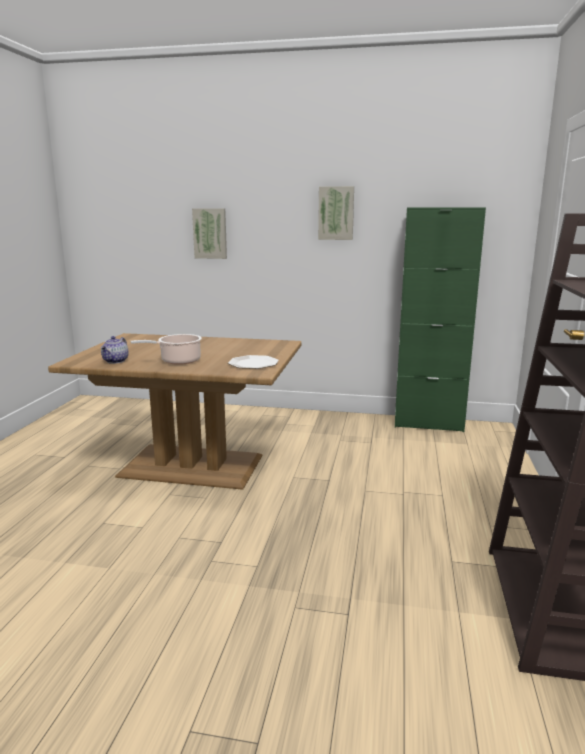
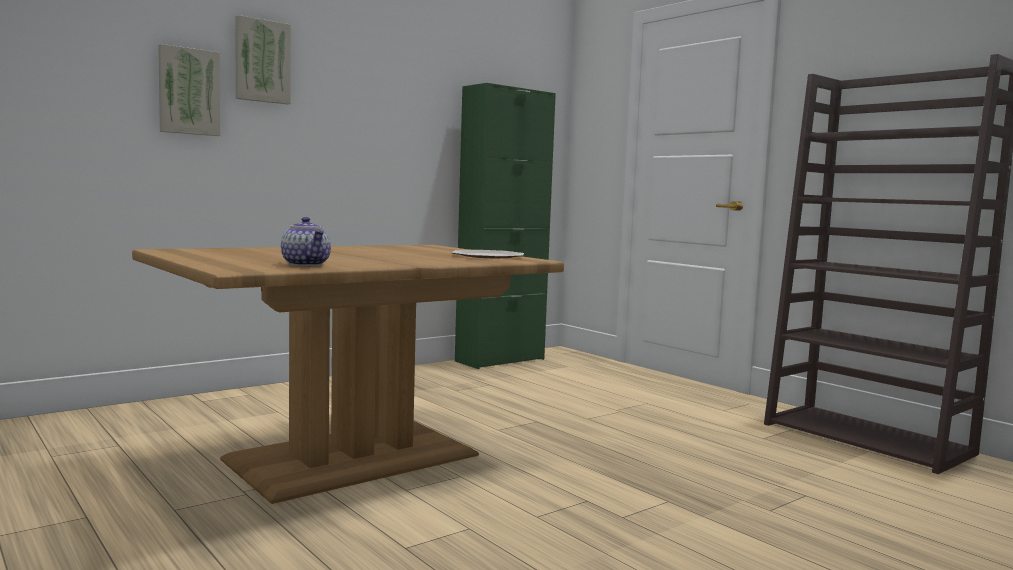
camera: 50 degrees left, 10 degrees down
cooking pot [130,334,202,365] -> none
picture [318,186,354,240] -> picture moved to [235,15,291,104]

